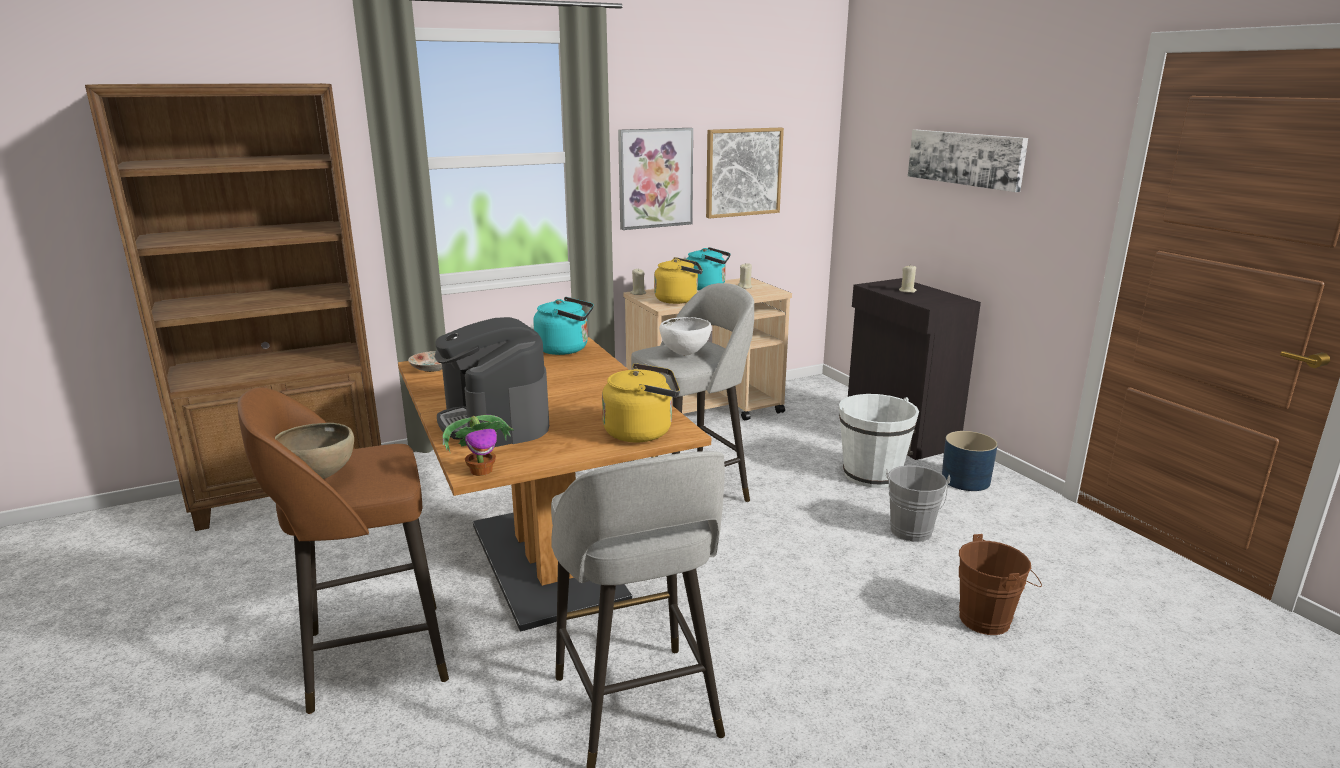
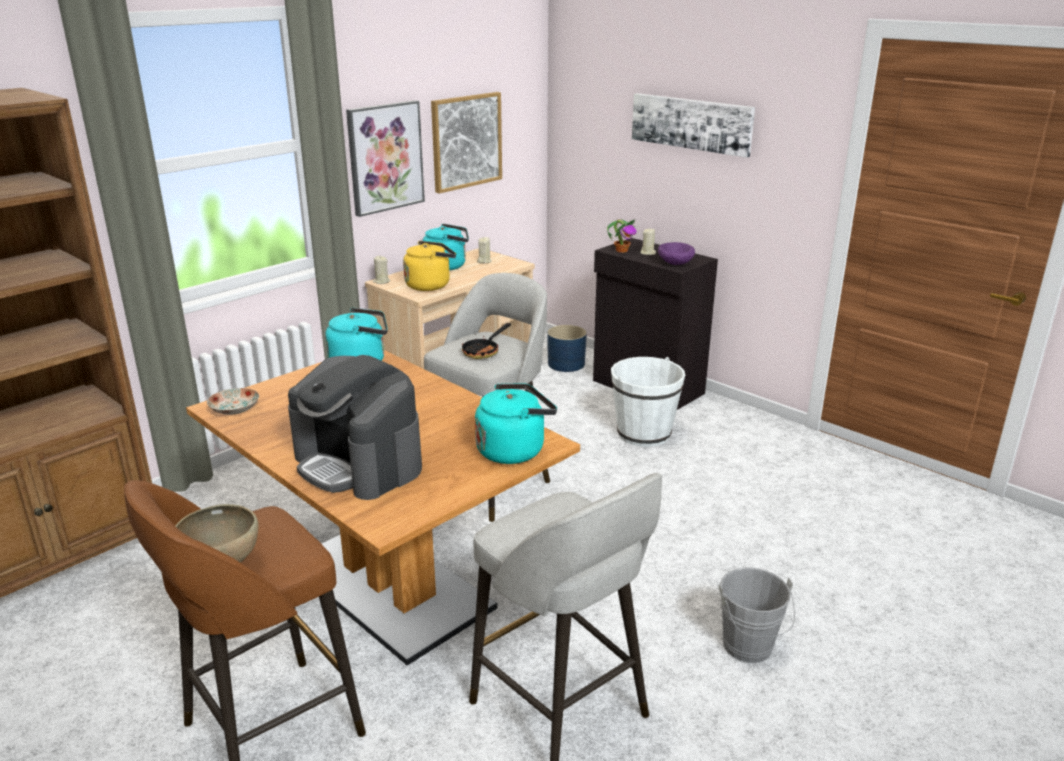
camera: 20 degrees left, 5 degrees up
potted plant [442,415,514,476] -> potted plant moved to [607,219,637,253]
yellow kettle [602,363,680,442] -> turquoise kettle [475,384,557,464]
white bowl [659,317,711,355] -> frying pan [461,323,511,359]
grey bucket [886,465,950,542] -> grey bucket moved to [719,568,795,663]
blue planter [942,431,998,491] -> blue planter moved to [547,325,587,372]
brown bucket [959,534,1042,635] -> none
none -> purple bowl [658,242,695,265]

